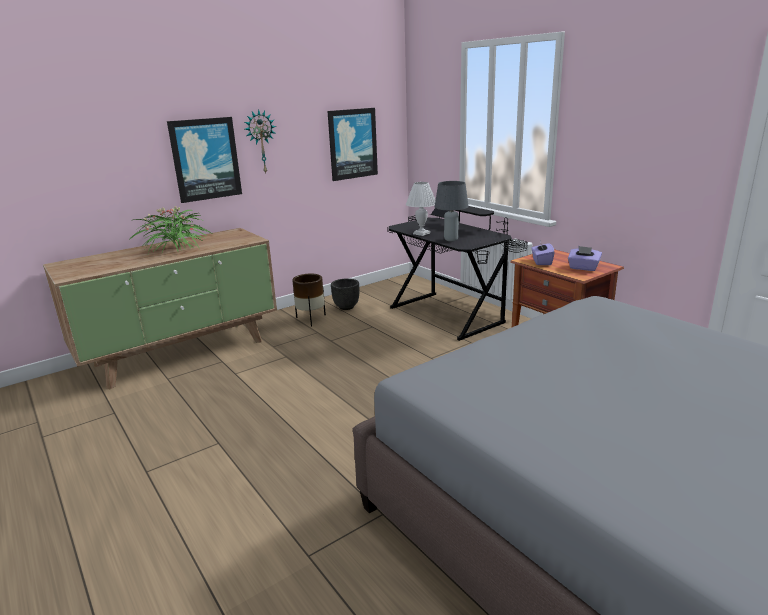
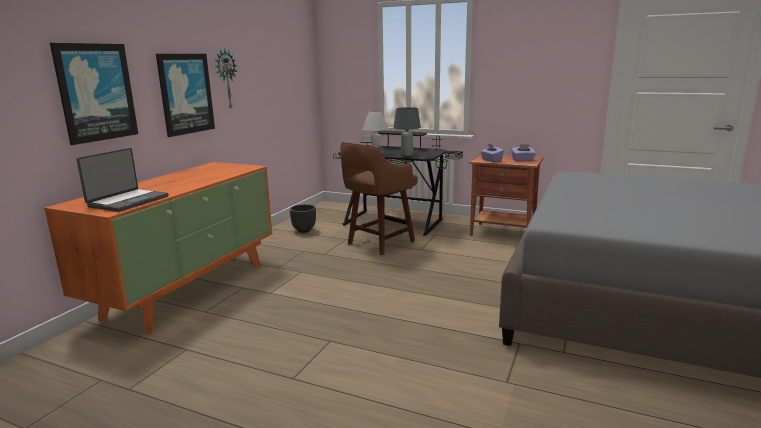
camera: 30 degrees left, 5 degrees down
green dresser [43,228,277,389] -> orange dresser [44,162,272,334]
potted plant [129,206,212,253] -> none
brown planter [292,274,326,327] -> none
picture [327,108,378,181] -> picture moved to [50,43,138,145]
none -> laptop [76,148,169,212]
none -> brown stool [340,142,417,255]

